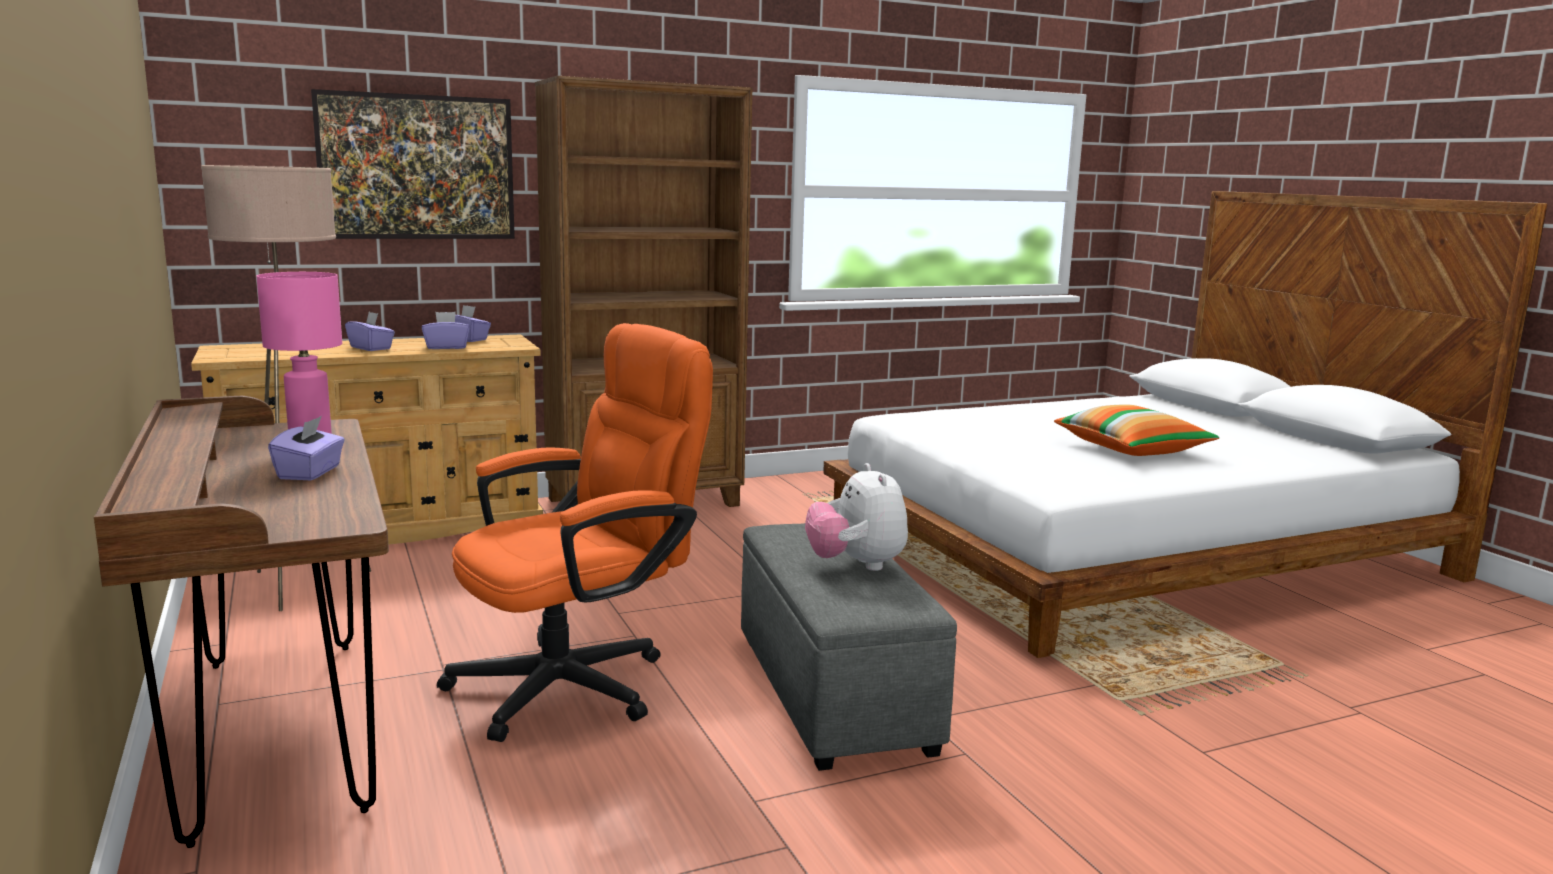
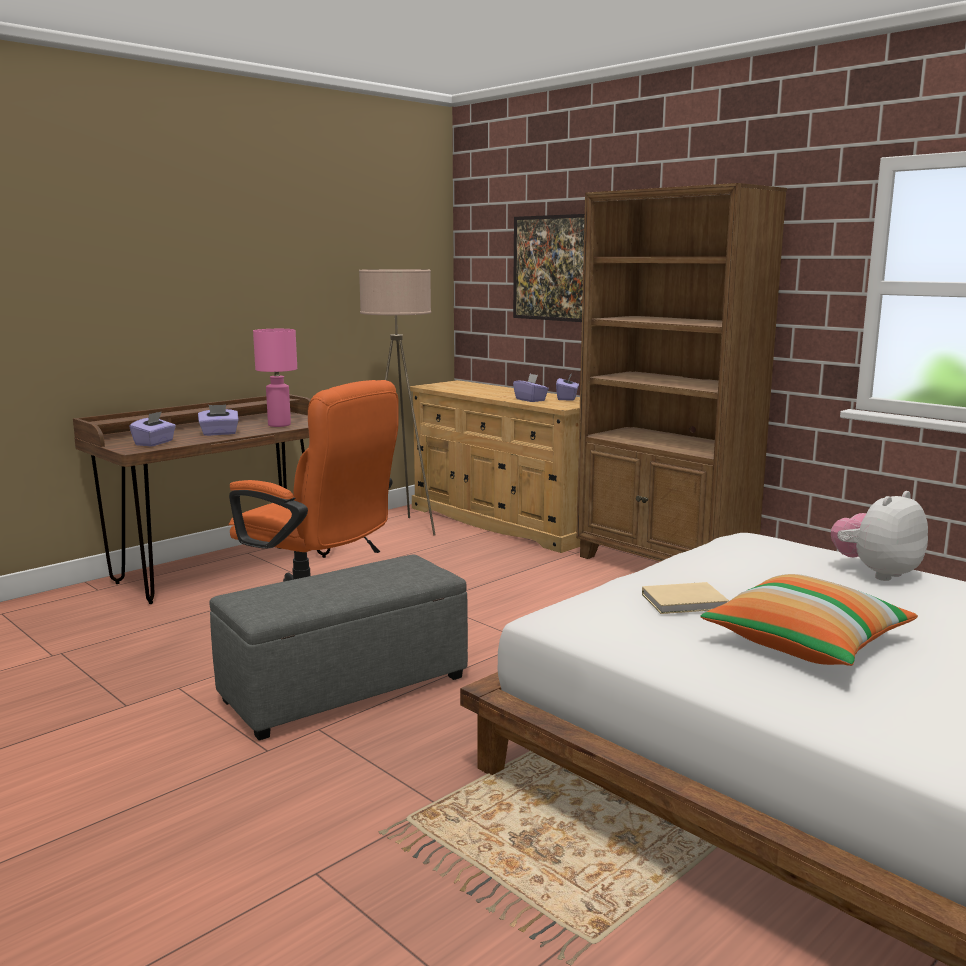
camera: 70 degrees right, 0 degrees up
purple tissue box [345,312,395,351] -> purple tissue box moved to [129,411,176,446]
plush toy [805,463,908,571] -> plush toy moved to [831,491,928,581]
none -> beige book [642,582,729,614]

